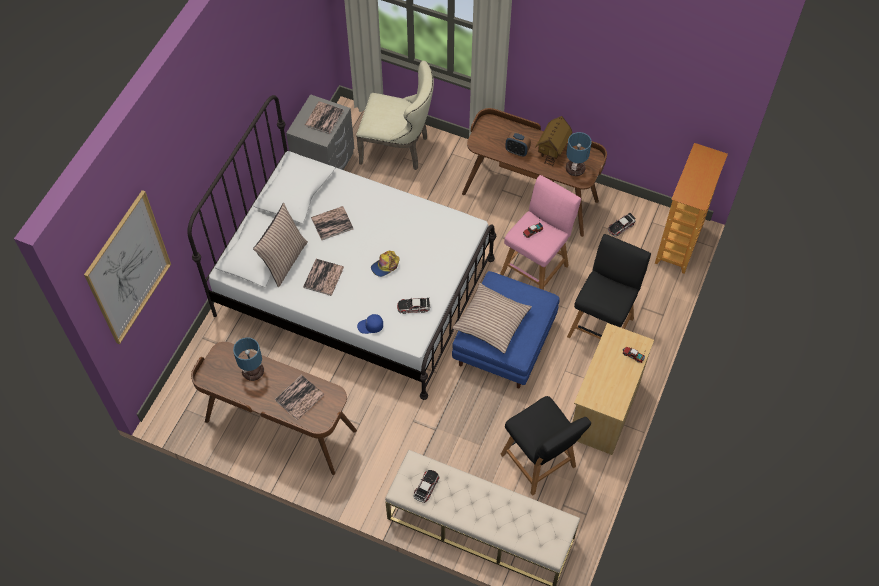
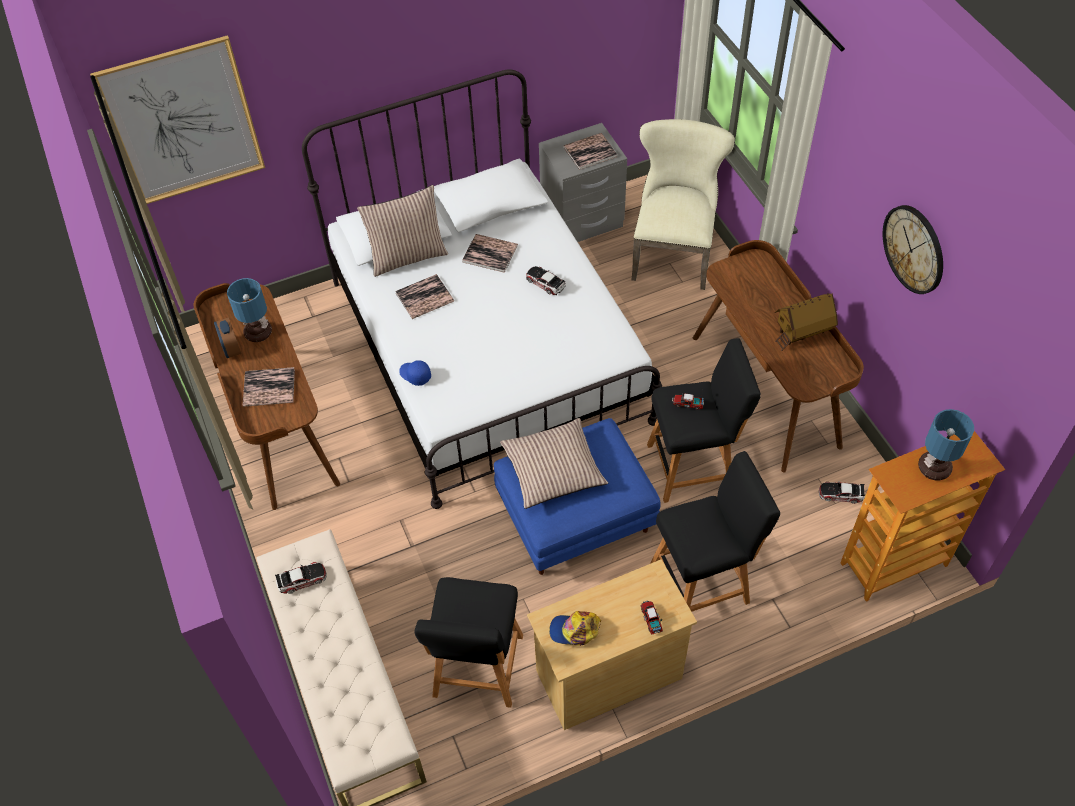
camera: 45 degrees right, 5 degrees down
beige chair [356,61,434,170] -> beige chair turned 135 degrees counterclockwise [631,119,735,290]
cap [371,251,400,277] -> cap moved to [549,611,601,646]
toy car [397,298,430,314] -> toy car moved to [526,266,566,295]
pink stool [500,175,581,290] -> black stool [647,338,761,503]
alarm clock [505,132,531,157] -> alarm clock moved to [214,317,241,358]
table lamp [566,132,592,176] -> table lamp moved to [918,409,974,480]
none -> wall clock [883,205,943,294]

